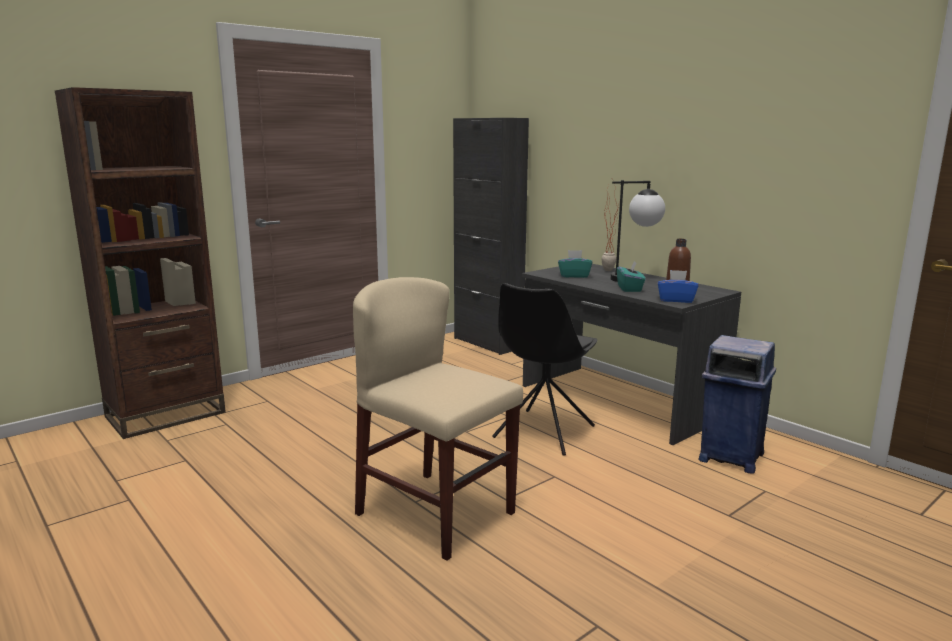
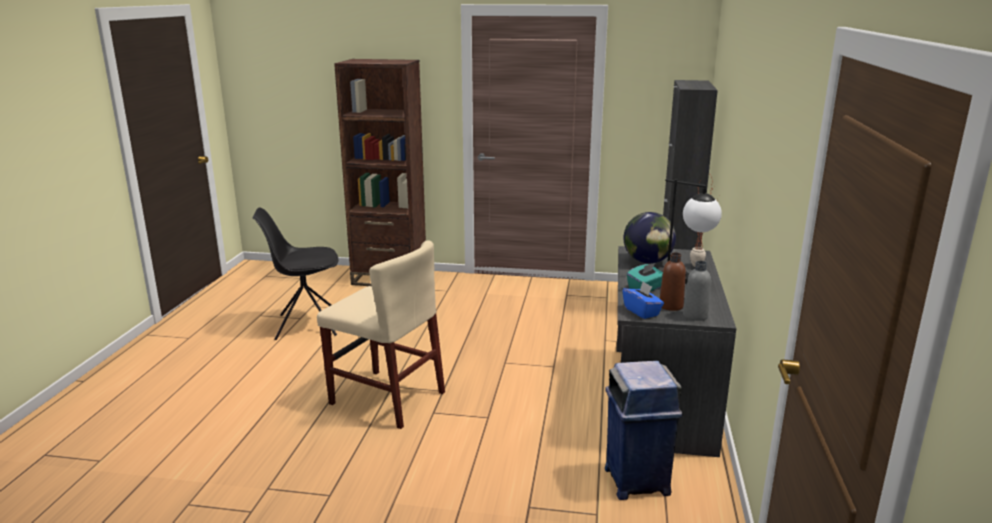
camera: 50 degrees right, 5 degrees up
beige chair [353,277,523,561] -> beige chair turned 120 degrees clockwise [317,240,445,429]
black chair [492,283,597,456] -> black chair moved to [252,207,338,340]
turquoise tissue box [558,250,592,278] -> globe [623,212,676,264]
none -> grey bottle [683,261,711,321]

